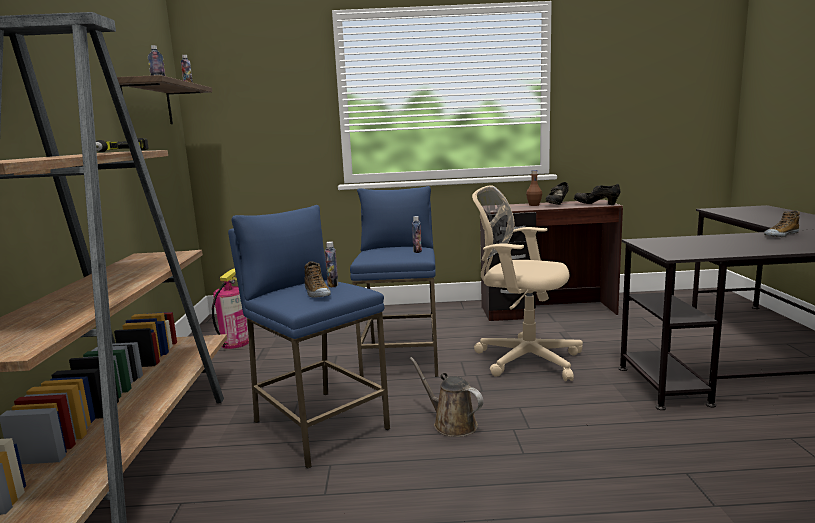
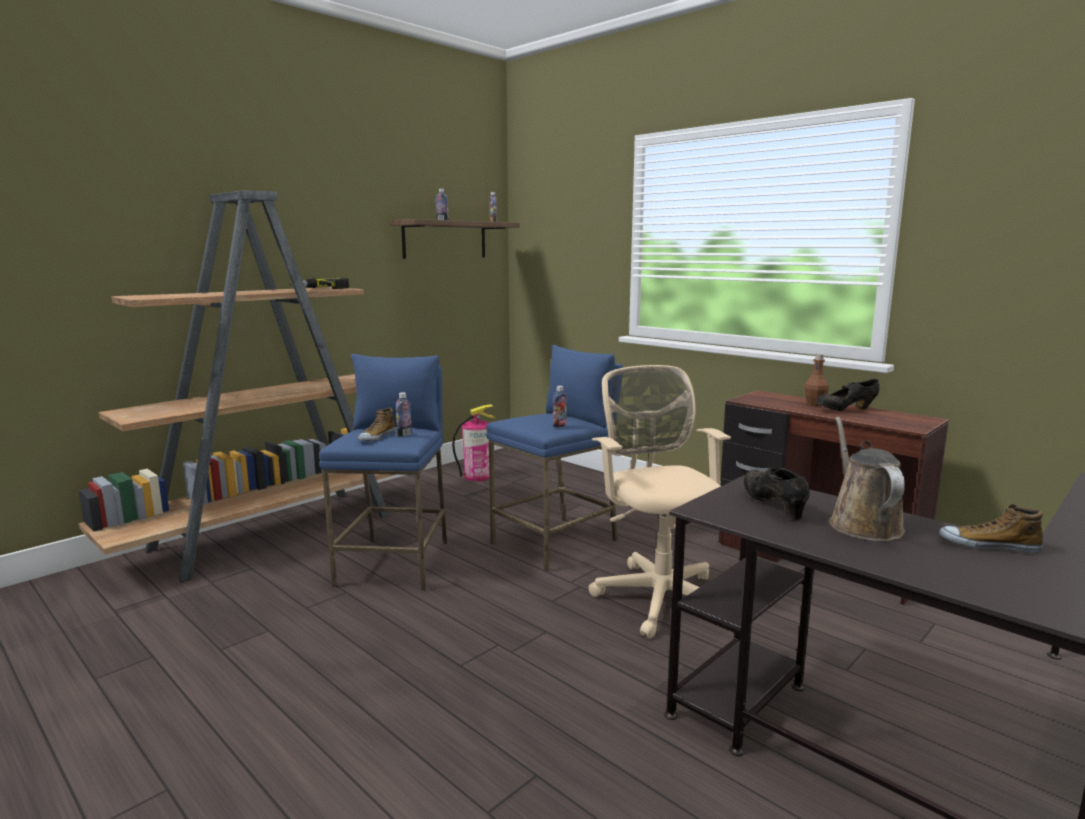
camera: 45 degrees right, 0 degrees up
brown watering can [409,357,484,437] -> brown watering can moved to [829,417,905,541]
black shoe [574,184,620,205] -> black shoe moved to [744,468,810,520]

